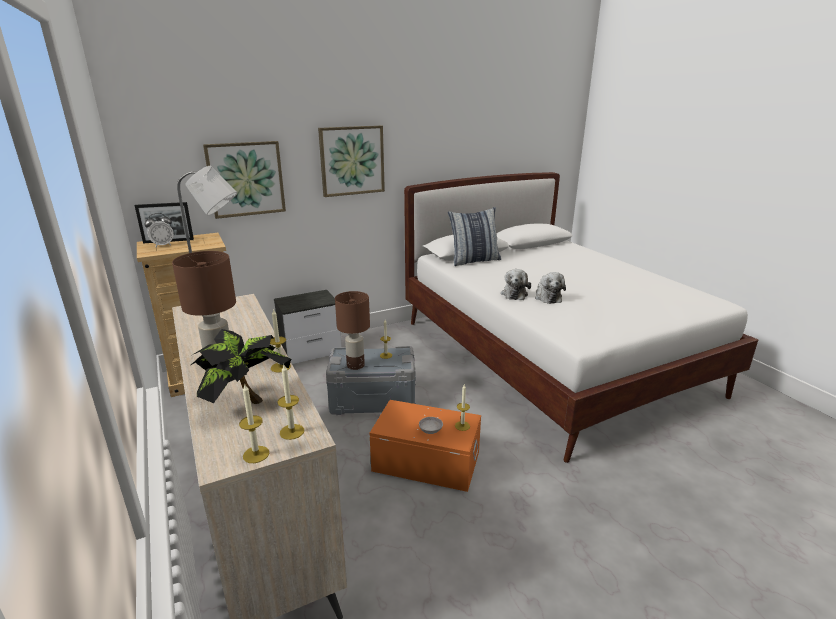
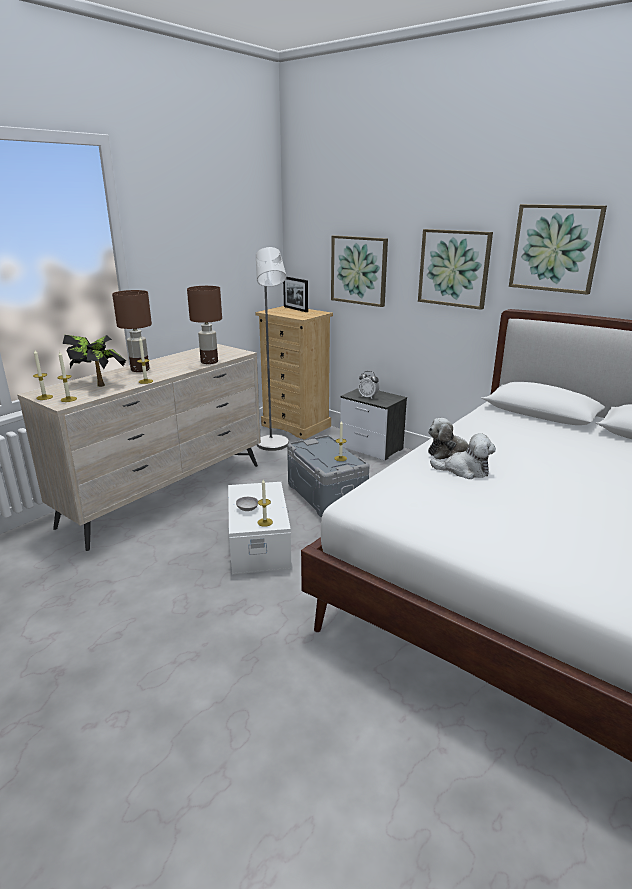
camera: 65 degrees right, 0 degrees up
alarm clock [144,213,174,247] -> alarm clock moved to [358,371,379,399]
brown table lamp [335,291,370,370] -> brown table lamp moved to [187,286,222,364]
orange storage box [370,400,481,492] -> white storage box [228,482,291,574]
pillow [448,207,501,266] -> none
plush toy [535,272,566,304] -> plush toy turned 135 degrees counterclockwise [430,433,496,479]
none -> picture [509,204,607,295]

